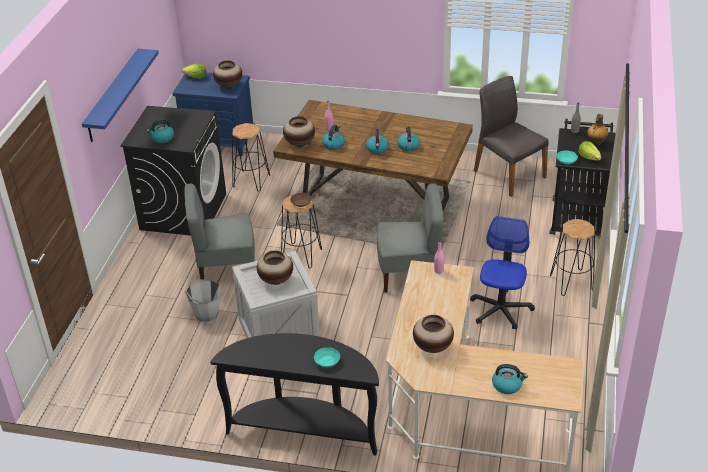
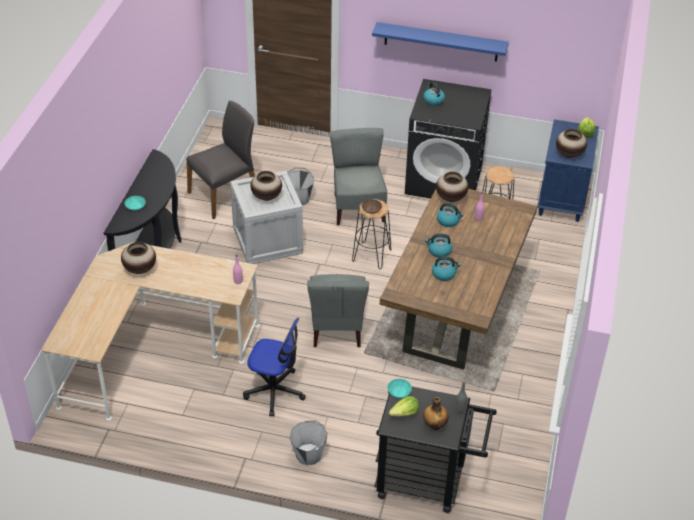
camera: 90 degrees right, 5 degrees up
grey chair [474,76,549,197] -> grey chair moved to [186,101,255,219]
kettle [492,364,528,394] -> none
black stool [550,219,595,296] -> grey bucket [290,420,328,466]

